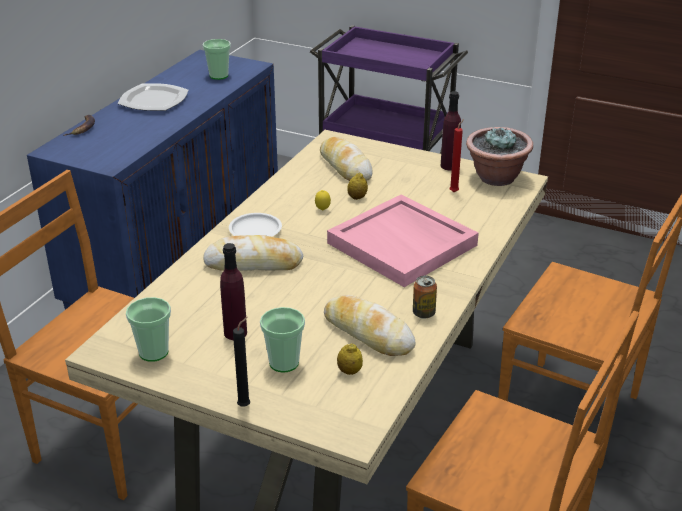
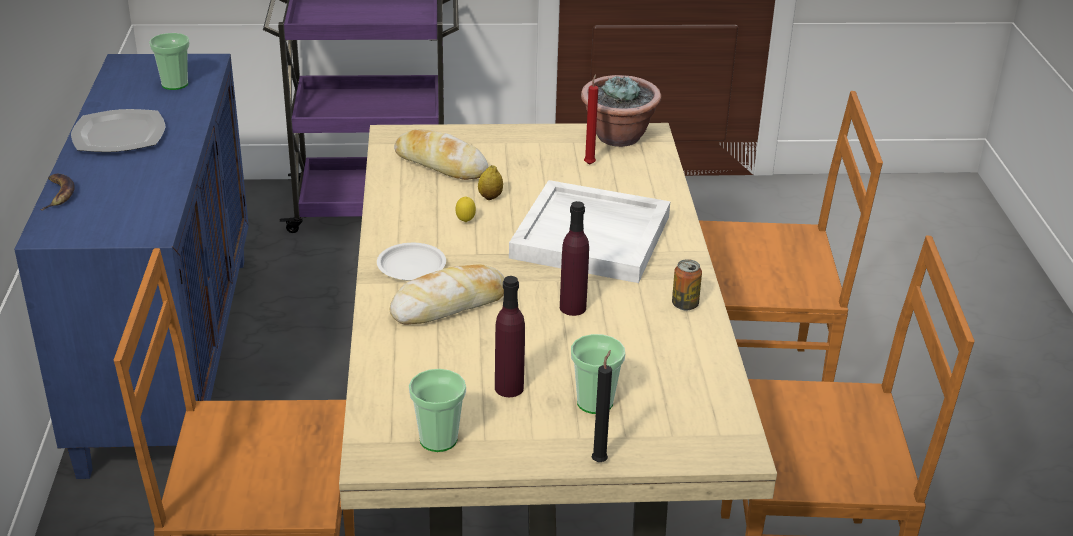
camera: 30 degrees left, 0 degrees up
bread [324,295,416,356] -> none
pink tray [327,195,479,287] -> white tray [509,180,670,283]
lemon [337,343,363,375] -> none
purple bottle [441,91,461,170] -> purple bottle moved to [560,201,589,316]

